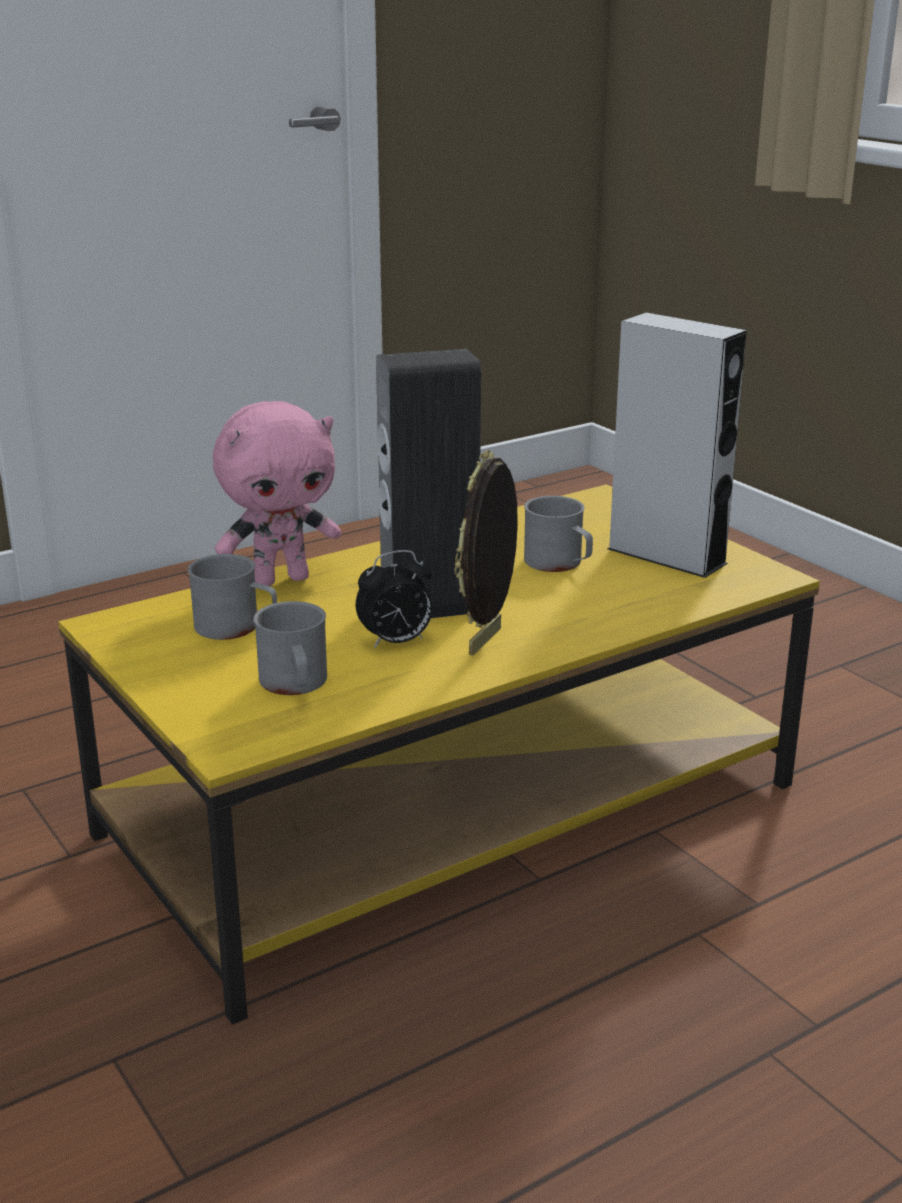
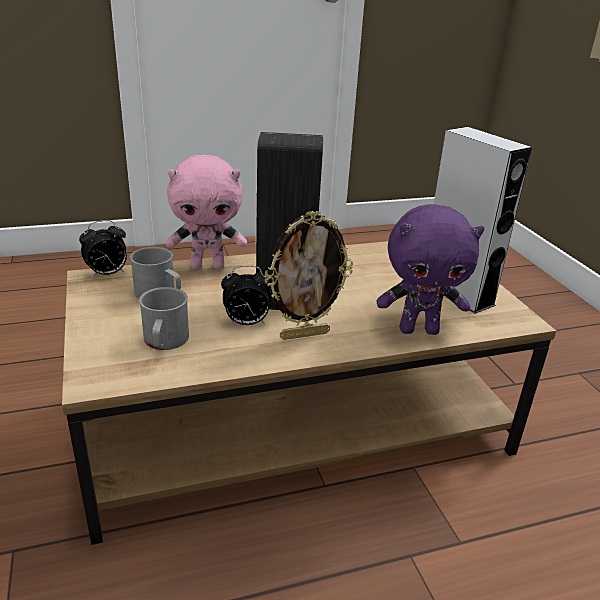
camera: 15 degrees right, 5 degrees up
yellow coffee table [59,484,820,1025] -> brown coffee table [62,241,556,545]
picture frame [454,450,518,656] -> picture frame turned 150 degrees counterclockwise [264,211,353,340]
grey mug [524,496,593,572] -> none
none -> alarm clock [79,220,127,278]
none -> purple plush toy [377,204,484,335]

